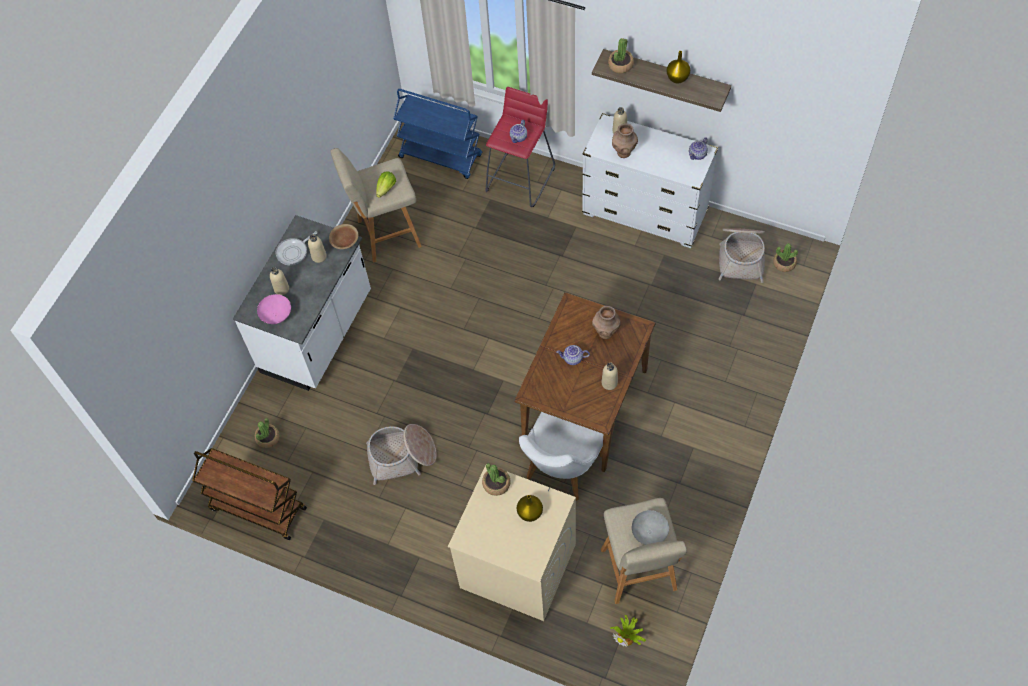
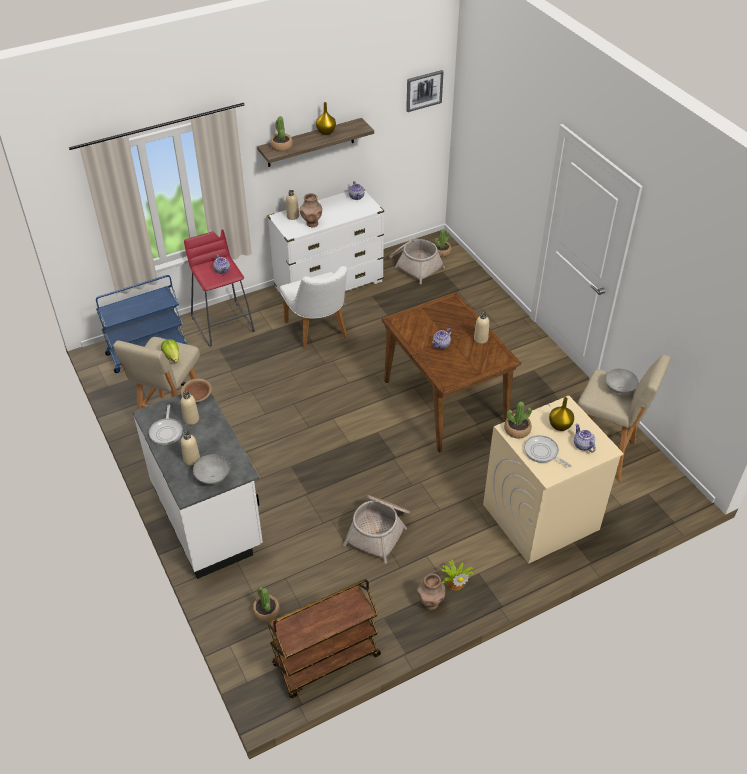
camera: 55 degrees left, 15 degrees down
pink bowl [257,294,291,324] -> grey bowl [193,454,230,484]
white chair [519,412,603,501] -> white chair moved to [280,266,347,350]
brown vase [592,306,621,339] -> brown vase moved to [417,573,445,610]
potted plant [610,615,646,647] -> potted plant moved to [441,559,473,590]
none -> picture [406,70,444,112]
none -> frying pan [524,435,572,467]
none -> teapot [574,424,596,453]

